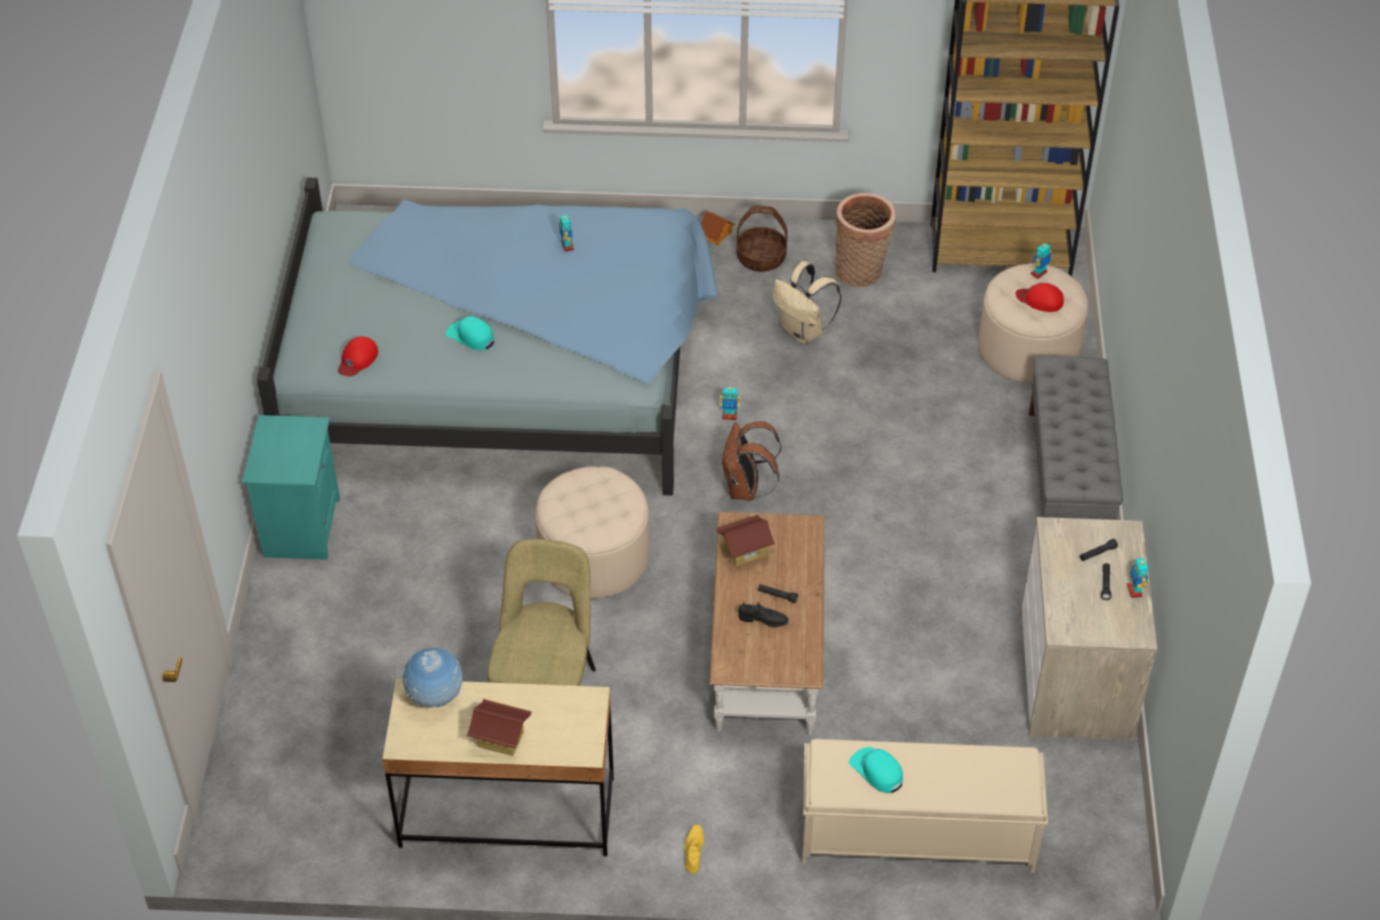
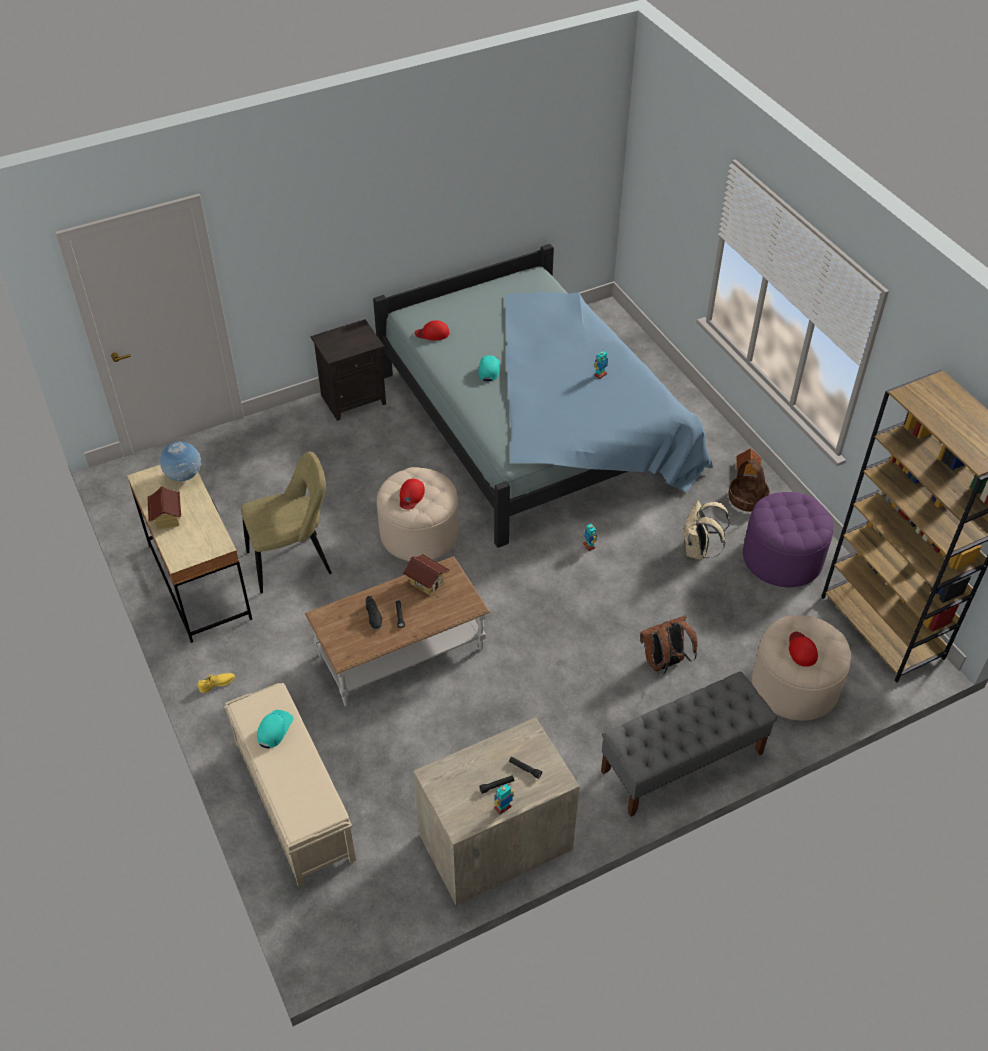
camera: 60 degrees right, 0 degrees up
turquoise nightstand [242,415,340,560] -> black nightstand [311,319,386,421]
brown backpack [721,421,781,501] -> brown backpack moved to [640,615,698,675]
basket [835,193,895,288] -> purple ottoman [743,492,833,587]
toy robot [1031,243,1052,279] -> none
none -> red cap [400,479,425,510]

